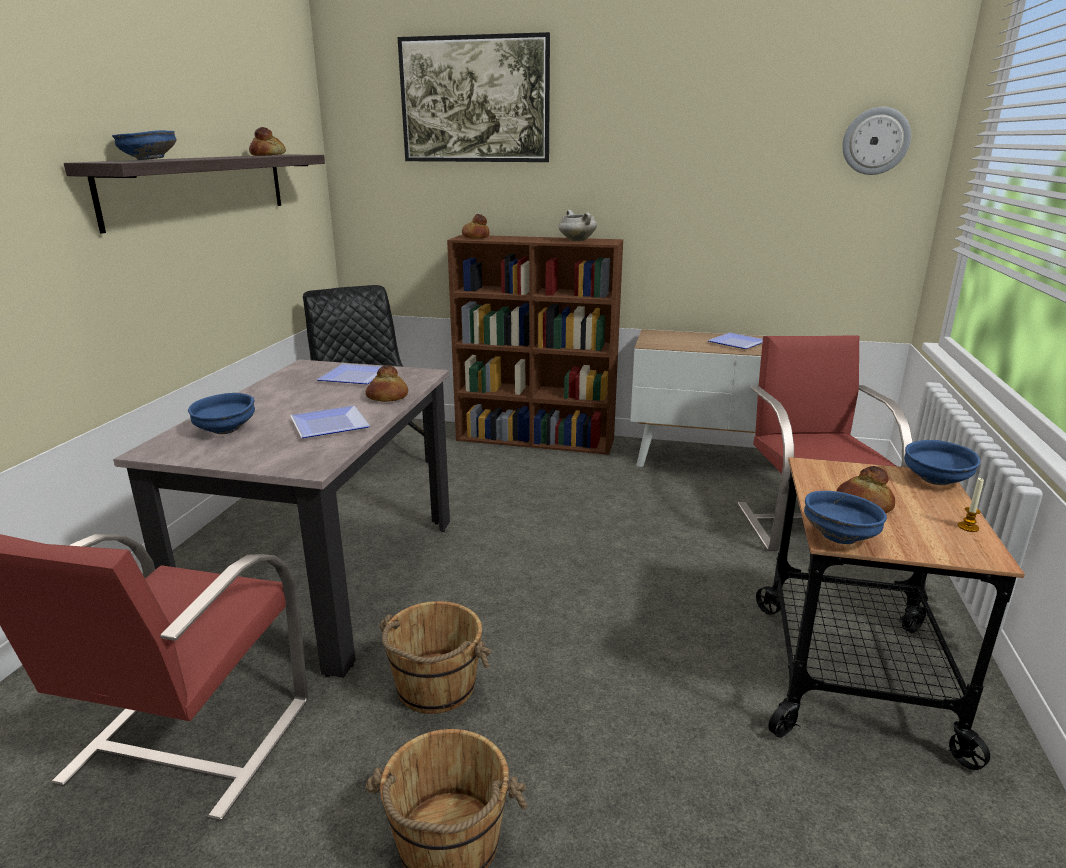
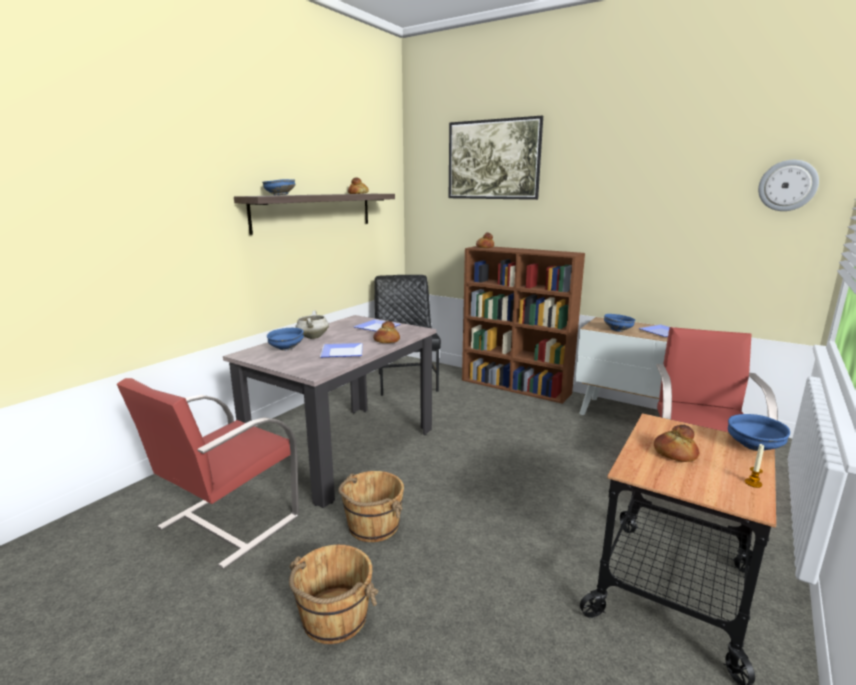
camera: 20 degrees right, 5 degrees down
white cooking pot [558,210,597,241] -> white cooking pot moved to [295,311,329,339]
blue bowl [804,491,887,544] -> blue bowl moved to [604,314,635,332]

